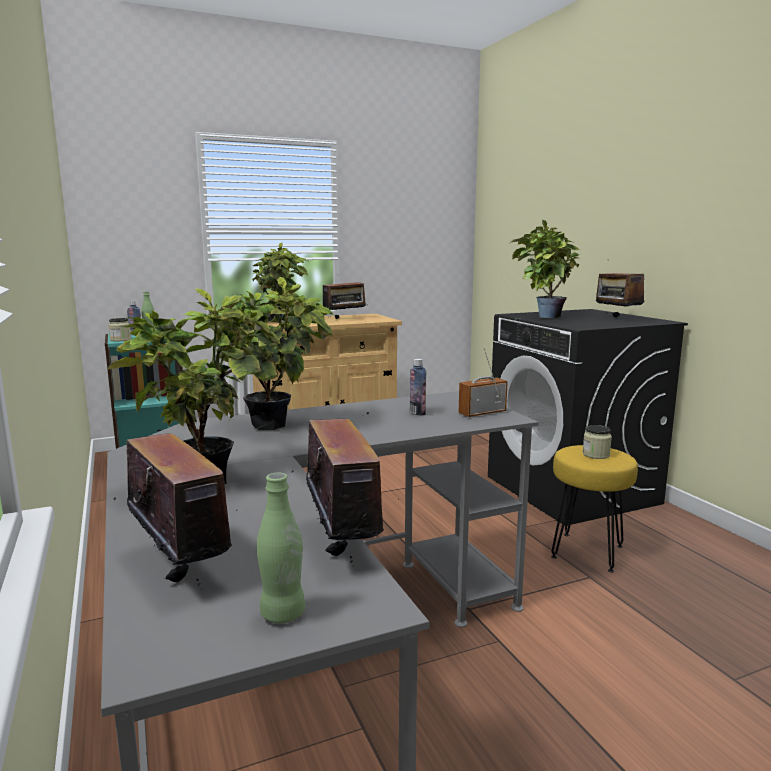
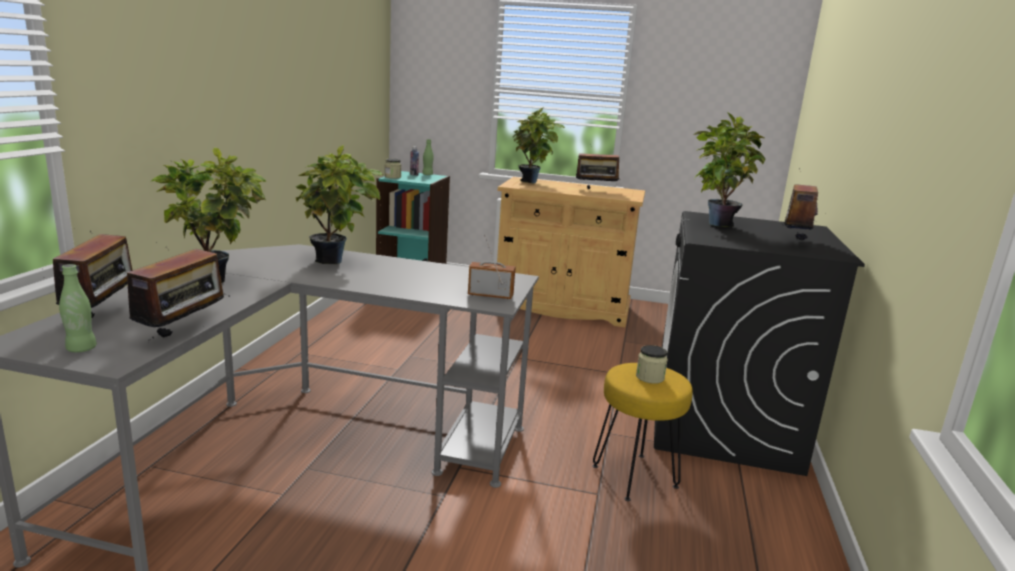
camera: 35 degrees right, 5 degrees up
bottle [410,359,426,416] -> none

